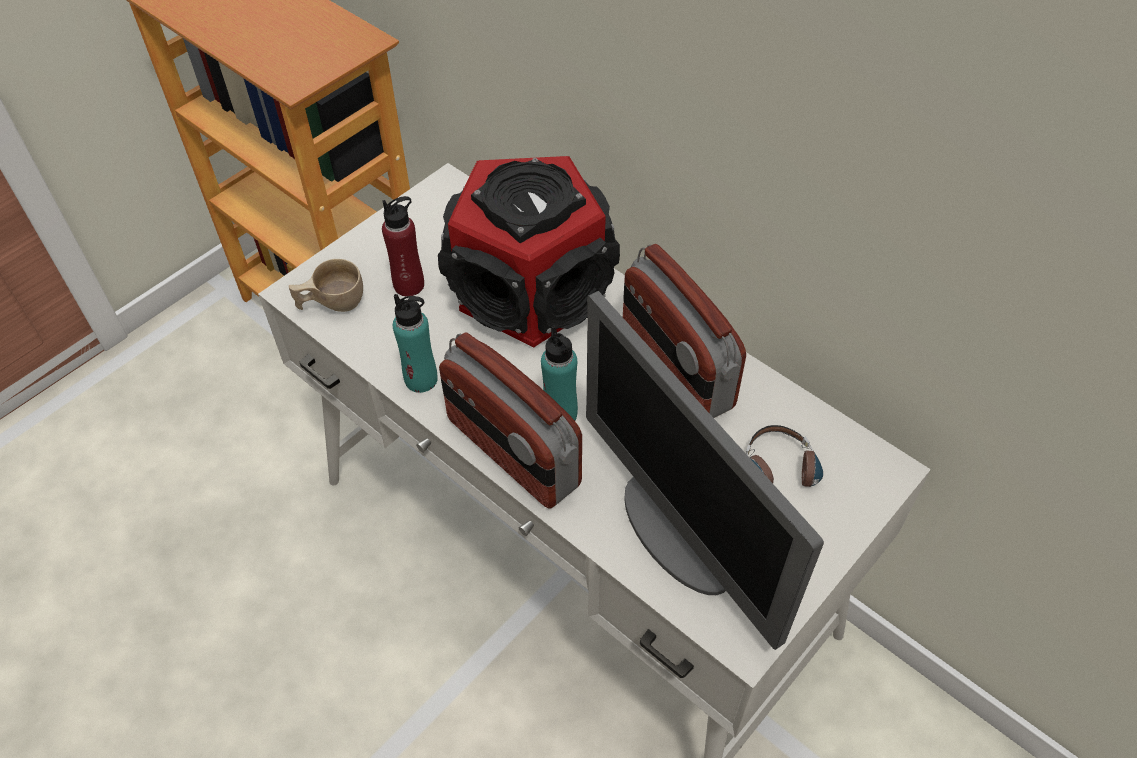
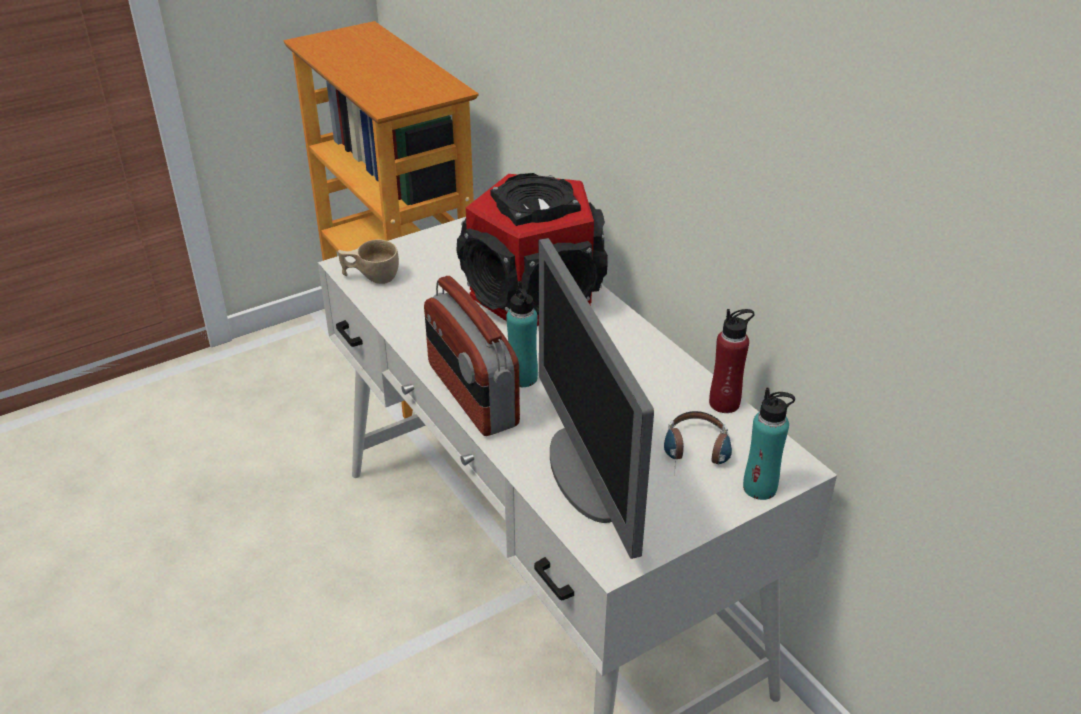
camera: 15 degrees right, 15 degrees down
red bottle [382,196,424,296] -> red bottle moved to [709,309,754,413]
turquoise bottle [393,294,438,393] -> turquoise bottle moved to [743,387,795,500]
radio [623,244,746,418] -> none

